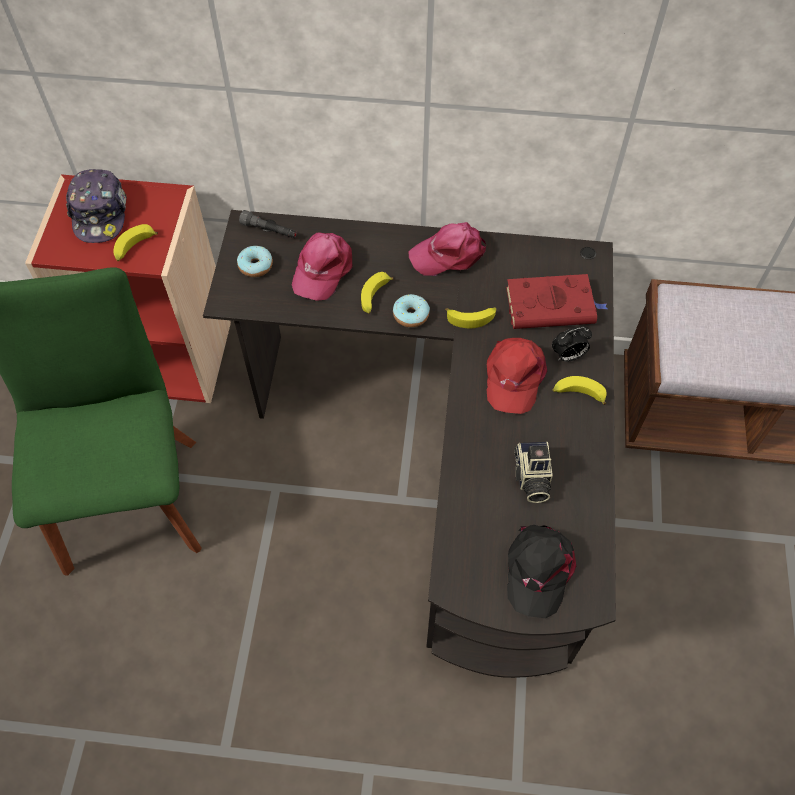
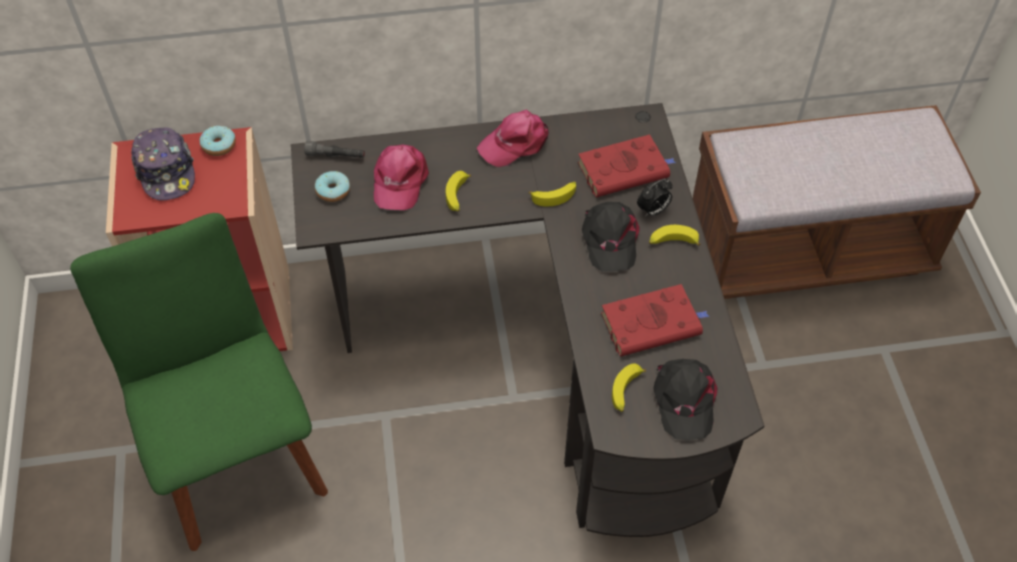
camera: 15 degrees left, 5 degrees down
banana [113,224,158,261] -> banana moved to [612,363,646,412]
donut [393,294,430,328] -> donut moved to [200,126,236,156]
red cap [487,338,547,414] -> black cap [582,202,640,272]
camera [514,441,553,503] -> red book [601,284,709,357]

